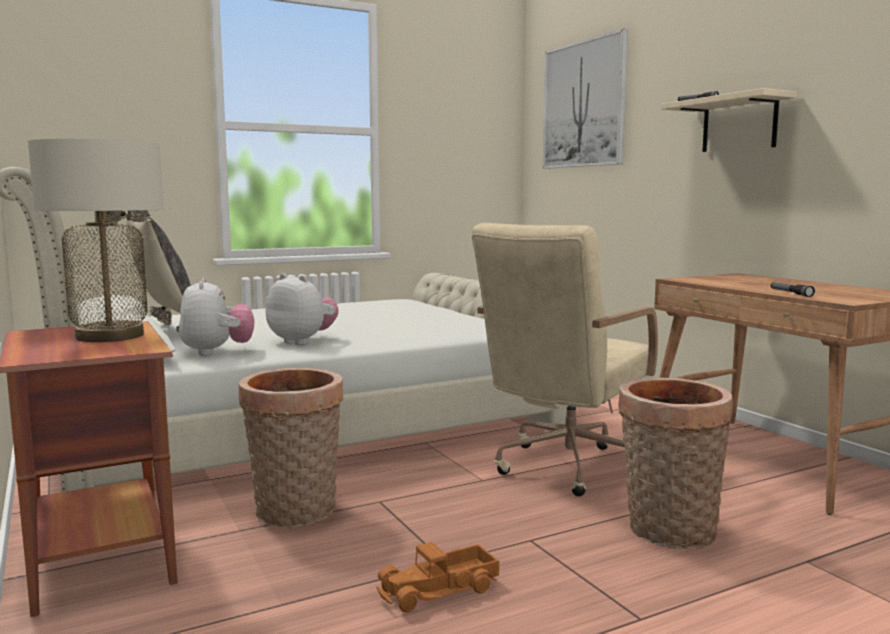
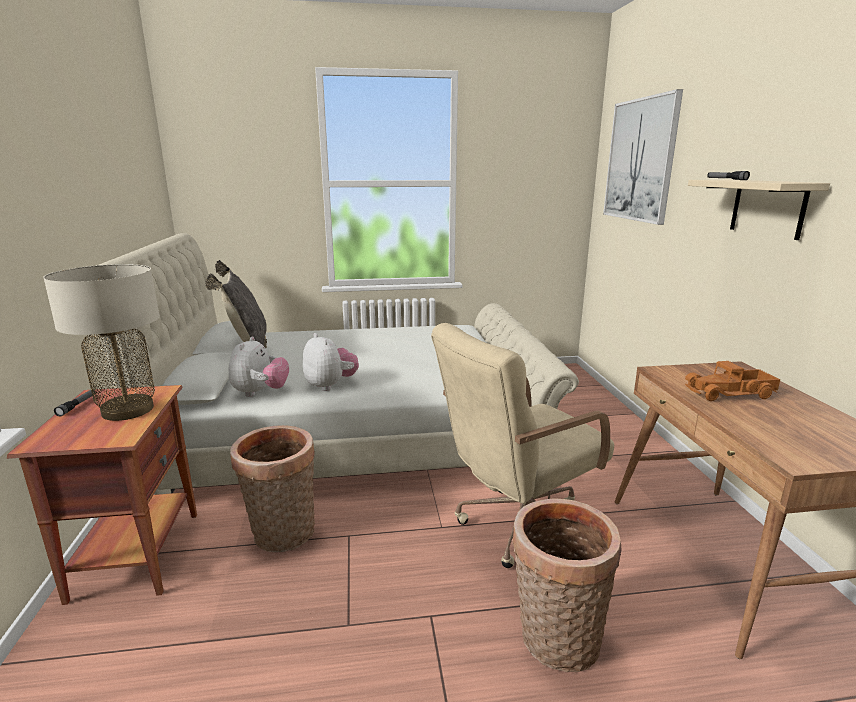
camera: 20 degrees right, 10 degrees up
toy truck [376,542,499,612] -> toy truck moved to [685,361,780,401]
flashlight [771,282,815,297] -> flashlight moved to [54,390,95,416]

